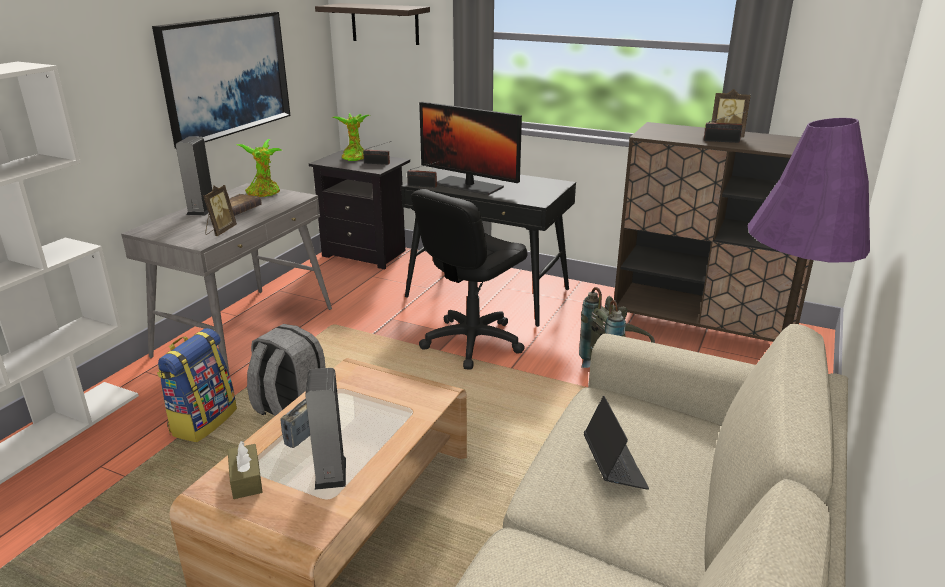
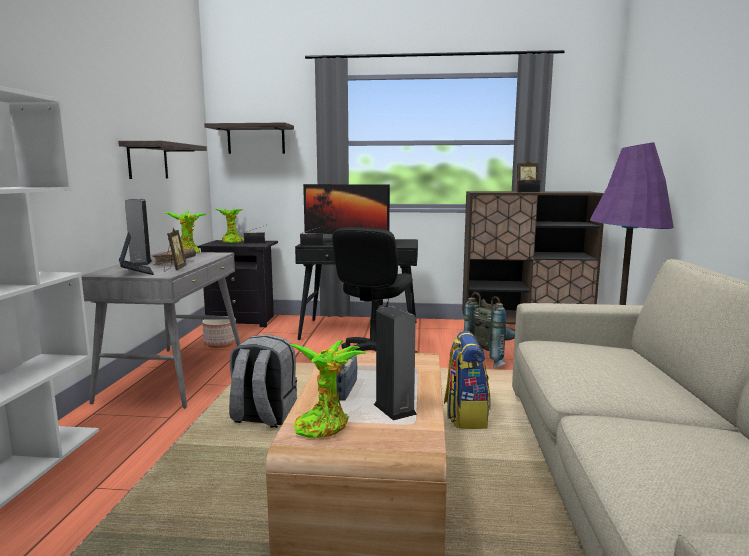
camera: 20 degrees left, 15 degrees down
picture [152,11,290,149] -> shelf [118,141,207,179]
backpack [157,328,237,442] -> backpack moved to [444,331,491,429]
brown tissue box [228,441,263,499] -> potted plant [290,340,365,438]
laptop [584,396,649,490] -> laptop moved to [119,232,154,275]
none -> planter [202,319,236,348]

